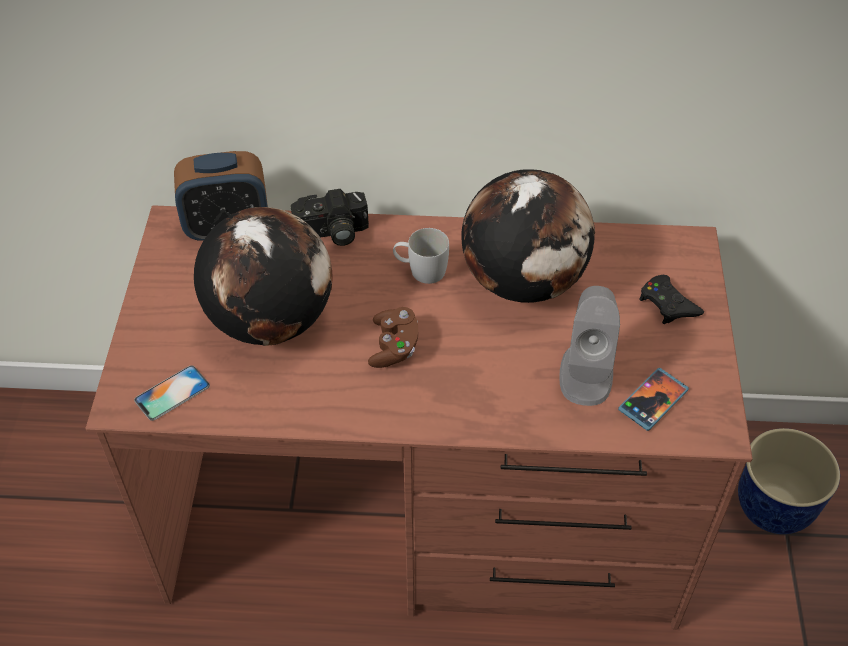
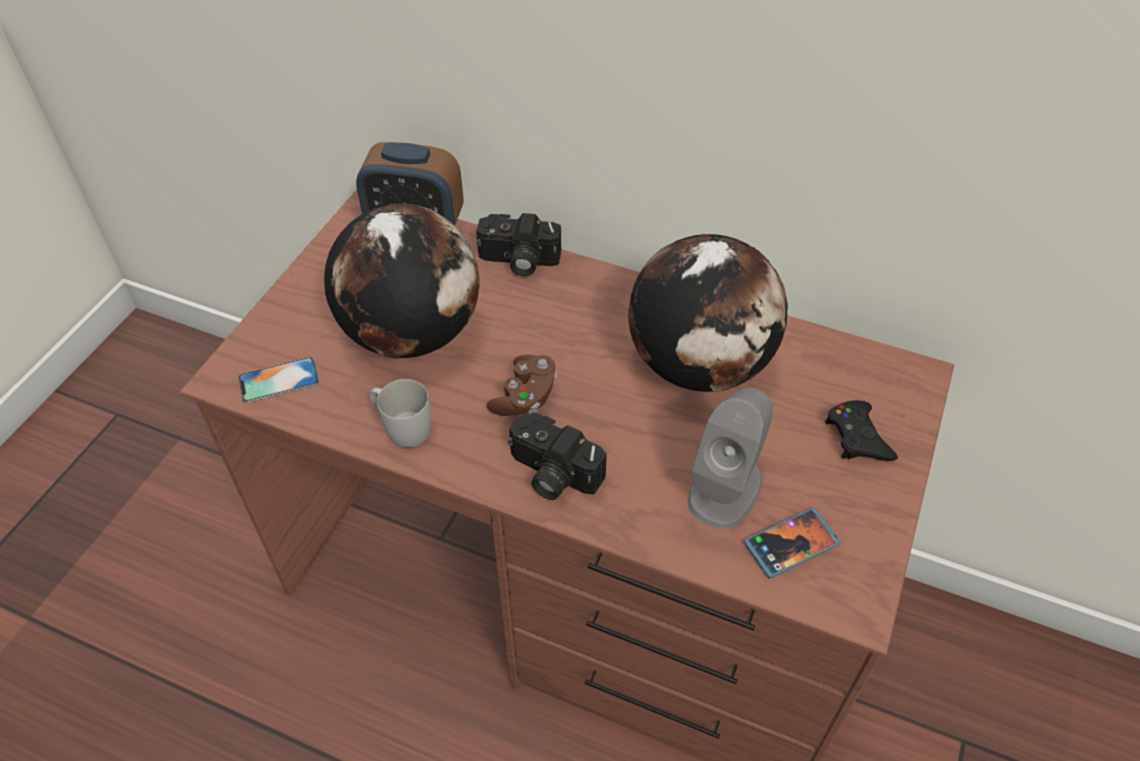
camera: 20 degrees right, 0 degrees up
white mug [393,228,449,284] -> white mug moved to [370,379,431,448]
planter [738,428,840,534] -> none
none -> camera [508,412,607,500]

